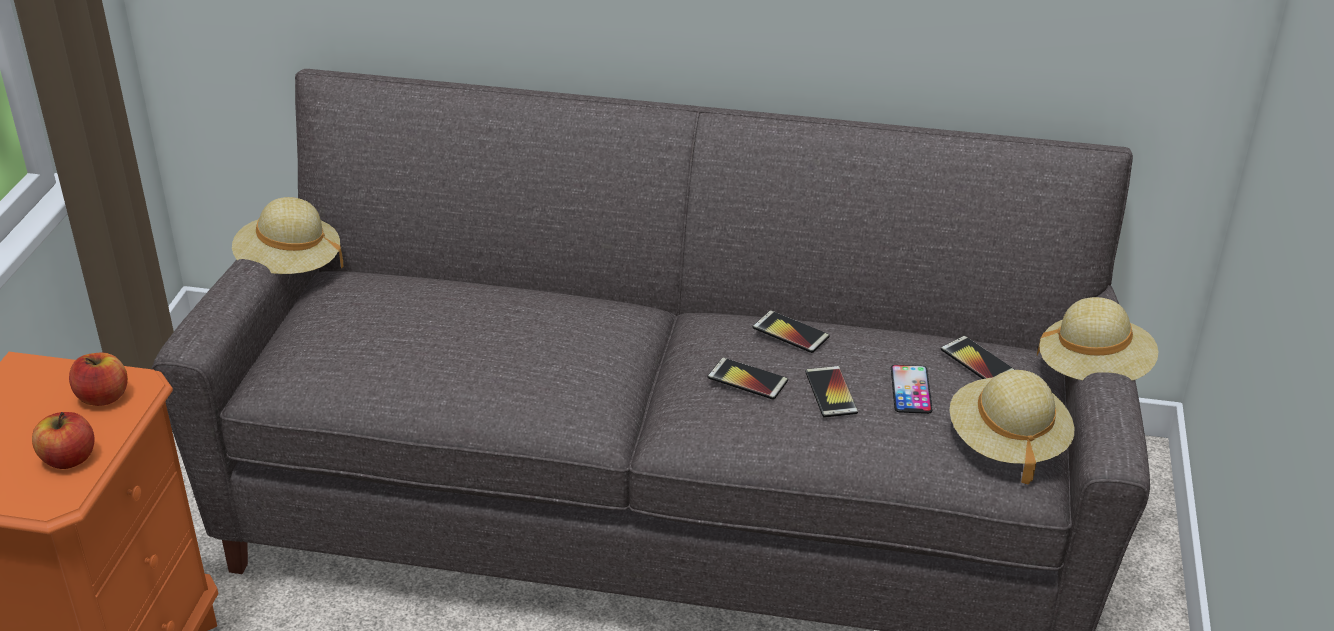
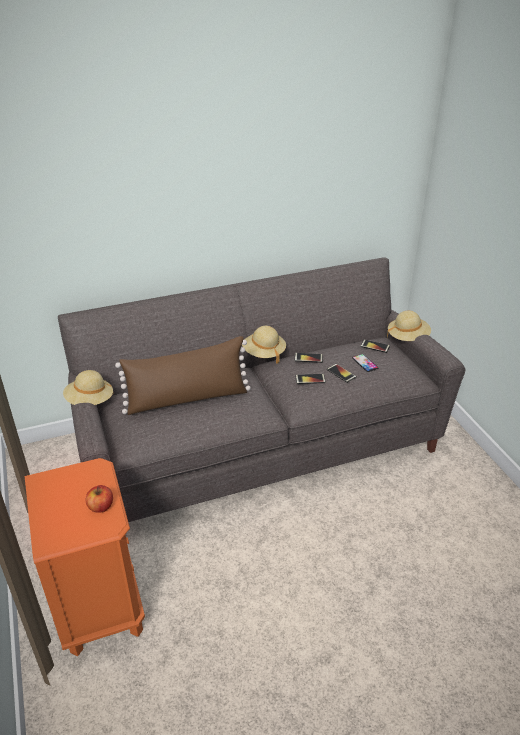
camera: 30 degrees left, 0 degrees up
apple [69,352,128,406] -> none
beige hat [949,370,1074,484] -> beige hat moved to [242,326,286,363]
none -> brown pillow [115,336,251,415]

